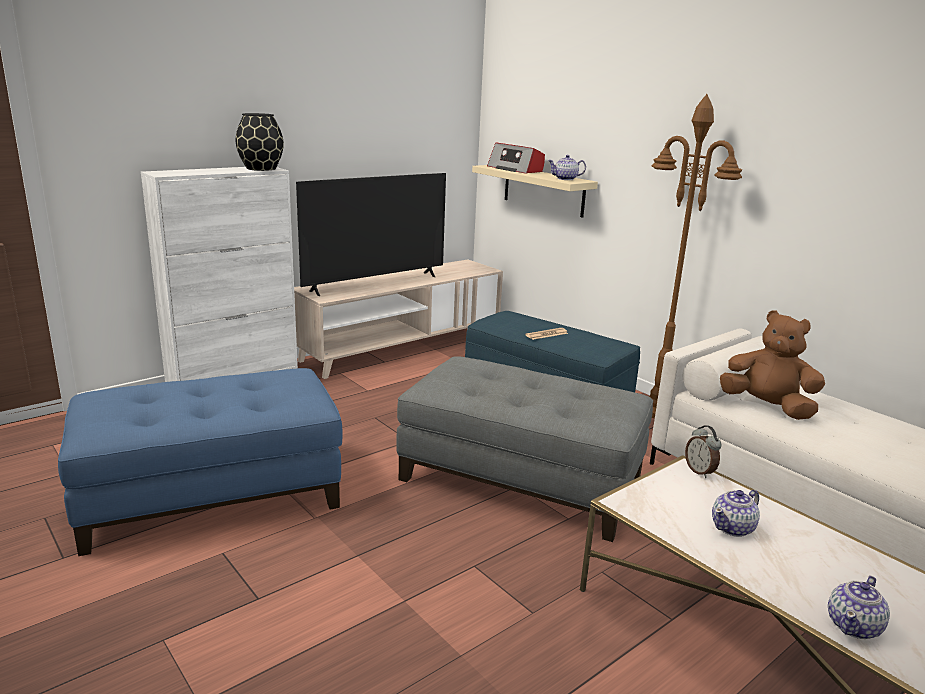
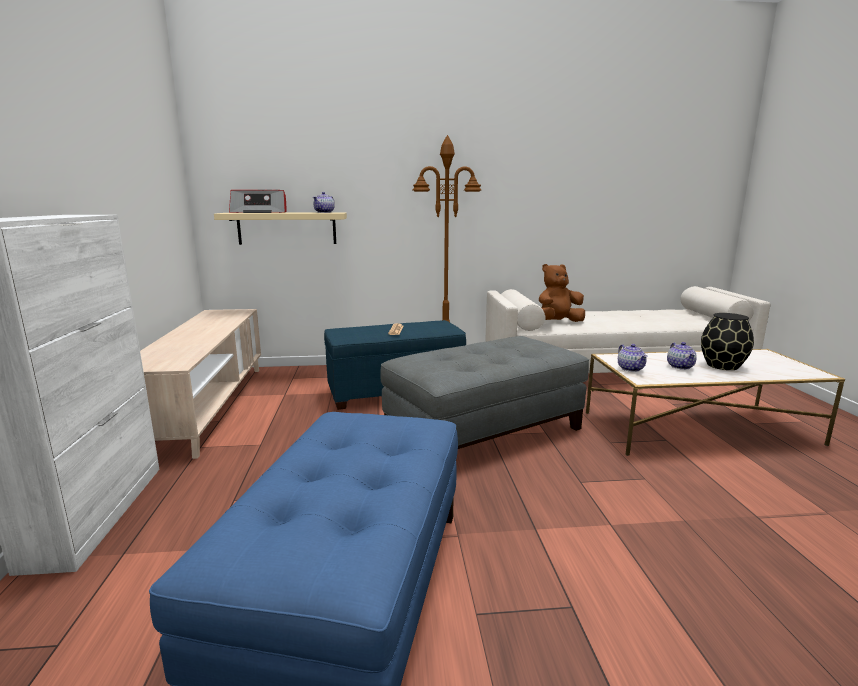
camera: 55 degrees left, 5 degrees down
black vase [236,113,284,171] -> black vase moved to [701,313,754,370]
television [296,173,446,296] -> none
alarm clock [685,425,721,478] -> none
teapot [828,576,890,639] -> teapot moved to [618,344,648,372]

